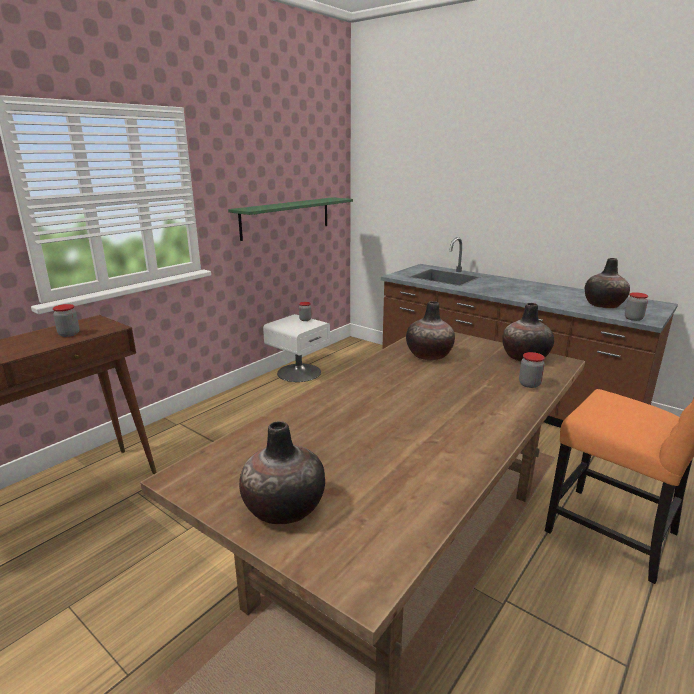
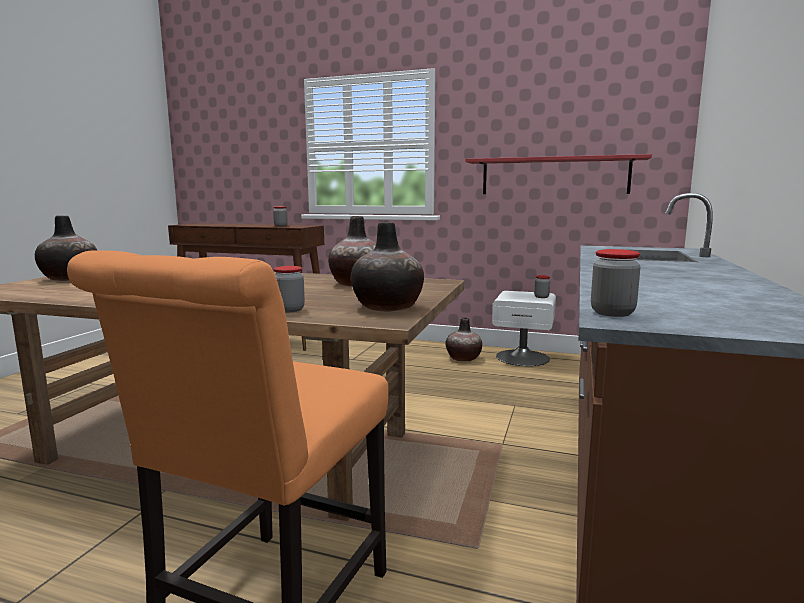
camera: 70 degrees right, 10 degrees down
green shelf [228,197,353,241] -> red shelf [465,154,652,194]
vase [585,258,630,308] -> vase moved to [446,317,482,361]

